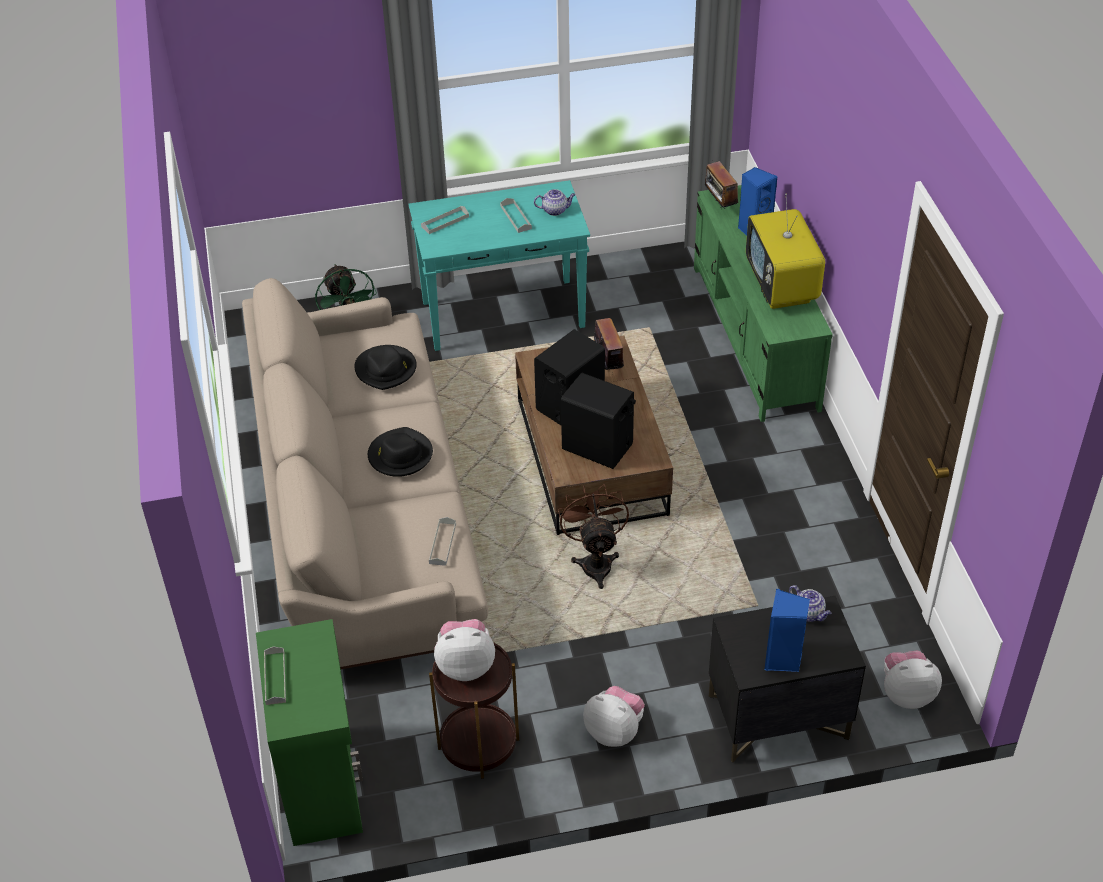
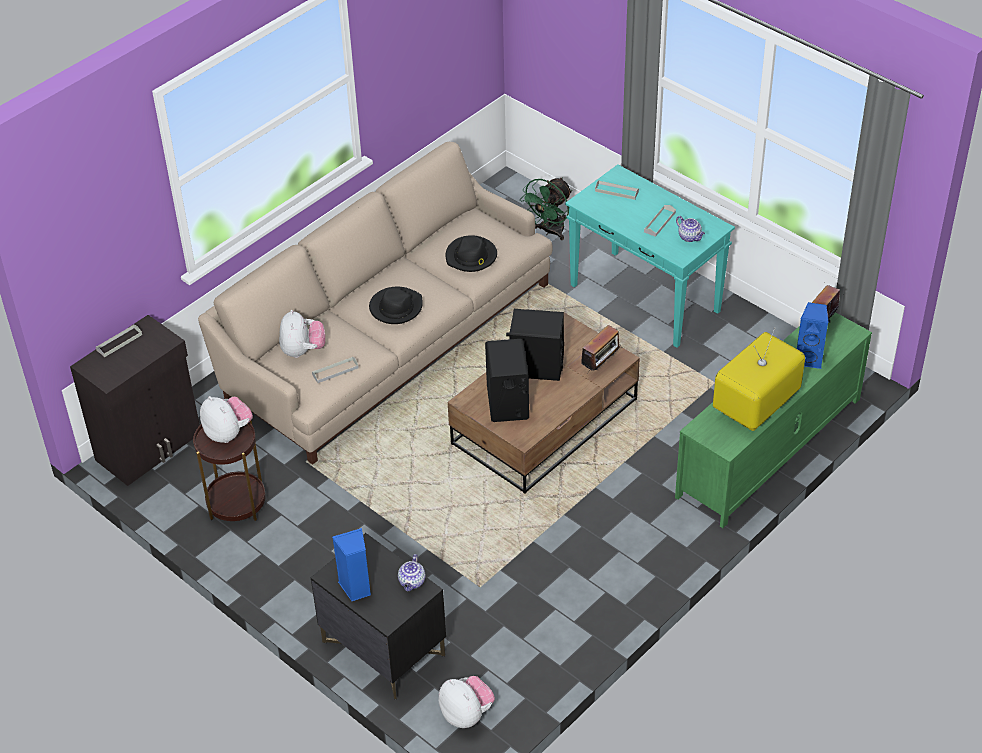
camera: 55 degrees right, 0 degrees up
green cabinet [256,619,363,846] -> black cabinet [70,315,200,486]
brown fan [558,484,629,589] -> none
plush toy [583,686,645,747] -> plush toy moved to [279,310,325,358]

